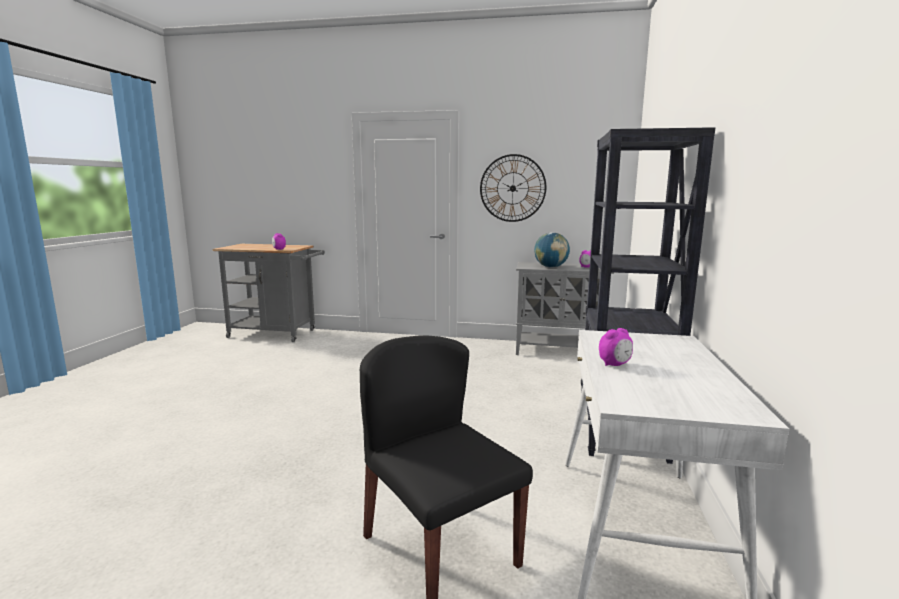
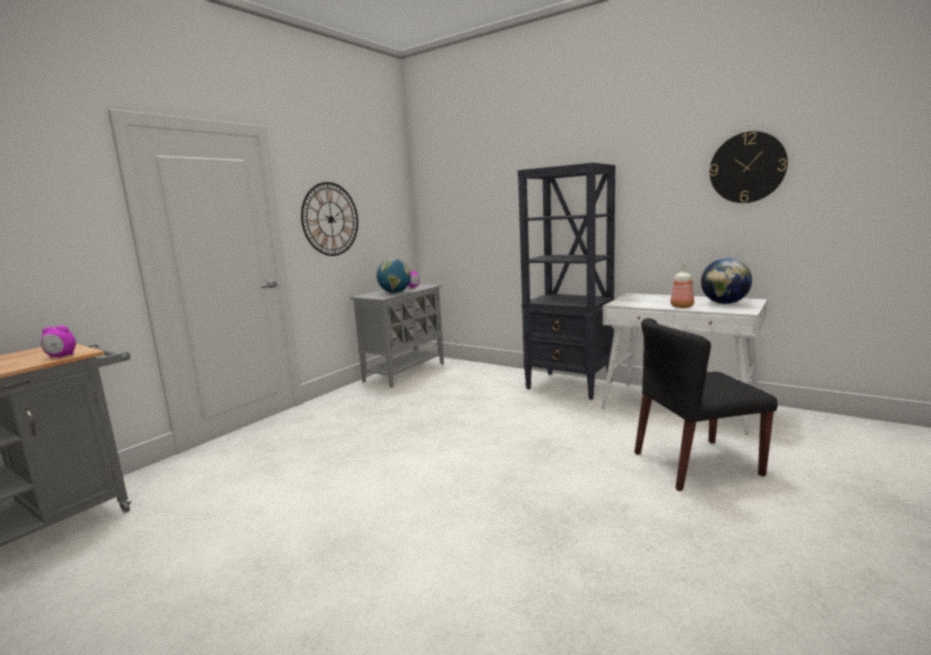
camera: 65 degrees left, 0 degrees up
alarm clock [599,328,633,366] -> bottle [670,262,694,308]
none -> globe [701,258,752,304]
none -> wall clock [710,131,788,203]

